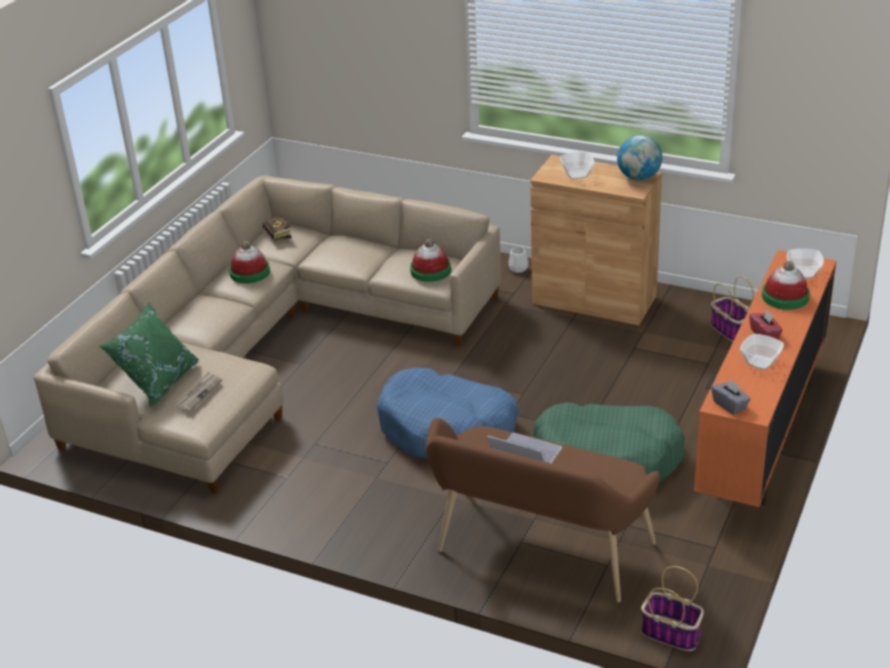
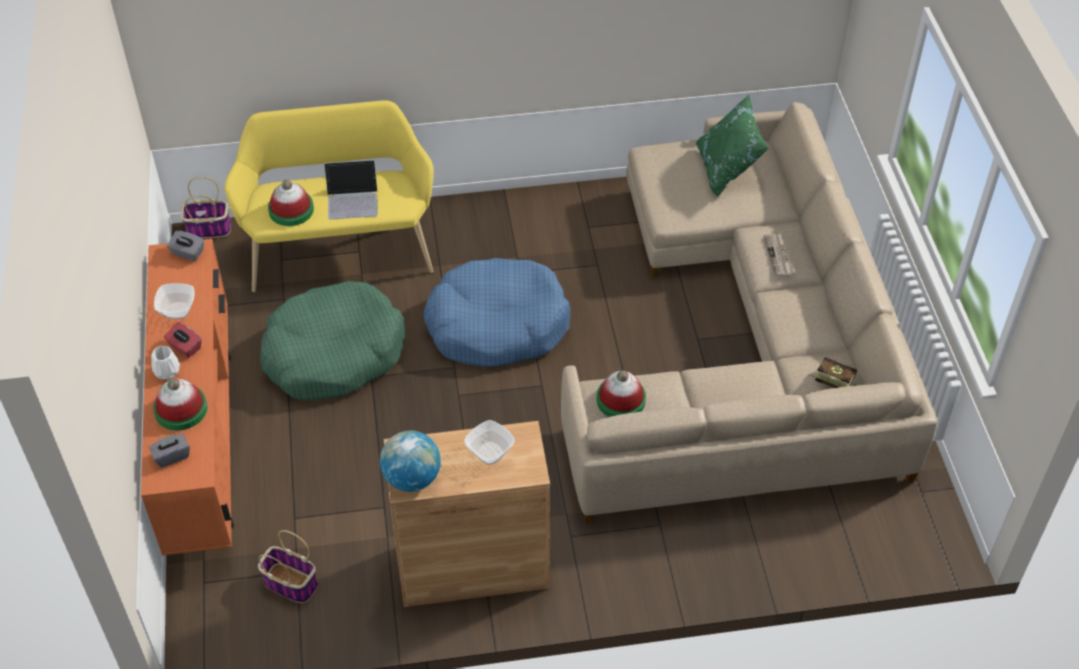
camera: 145 degrees right, 15 degrees up
newspaper [175,372,222,412] -> newspaper moved to [763,233,793,276]
hat [229,241,270,283] -> hat moved to [268,180,314,226]
brown bench [425,418,660,602] -> yellow bench [225,100,434,292]
white vase [508,247,528,273] -> white vase moved to [151,346,180,380]
bowl [787,249,824,279] -> grey tissue box [149,434,190,468]

